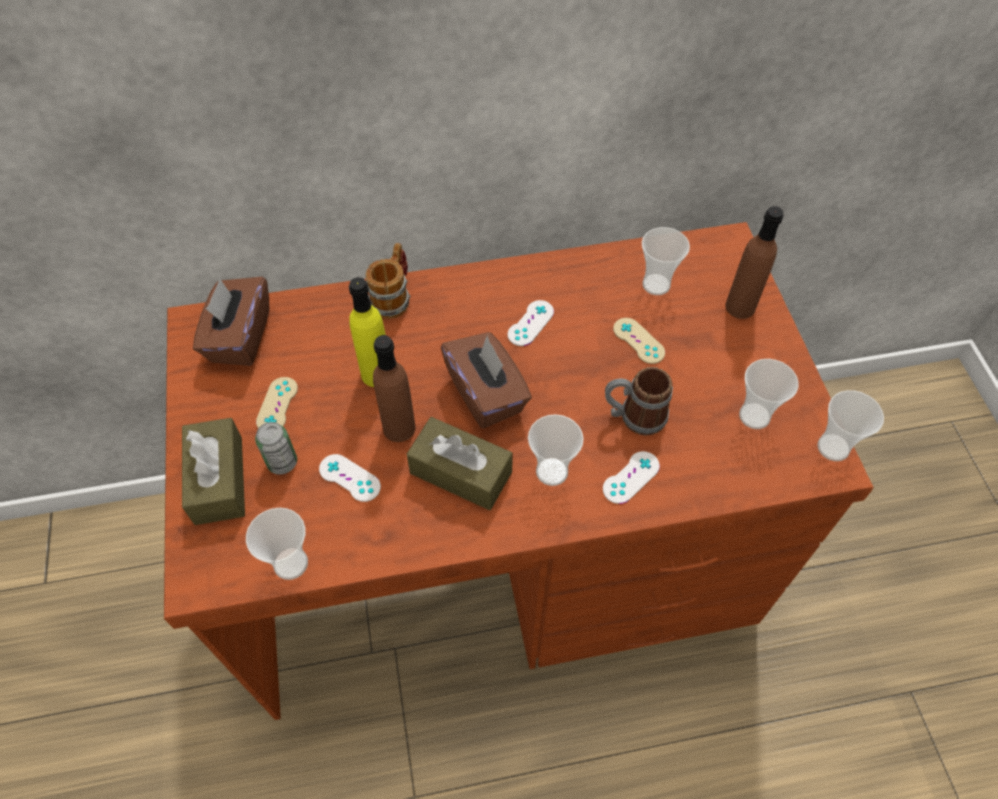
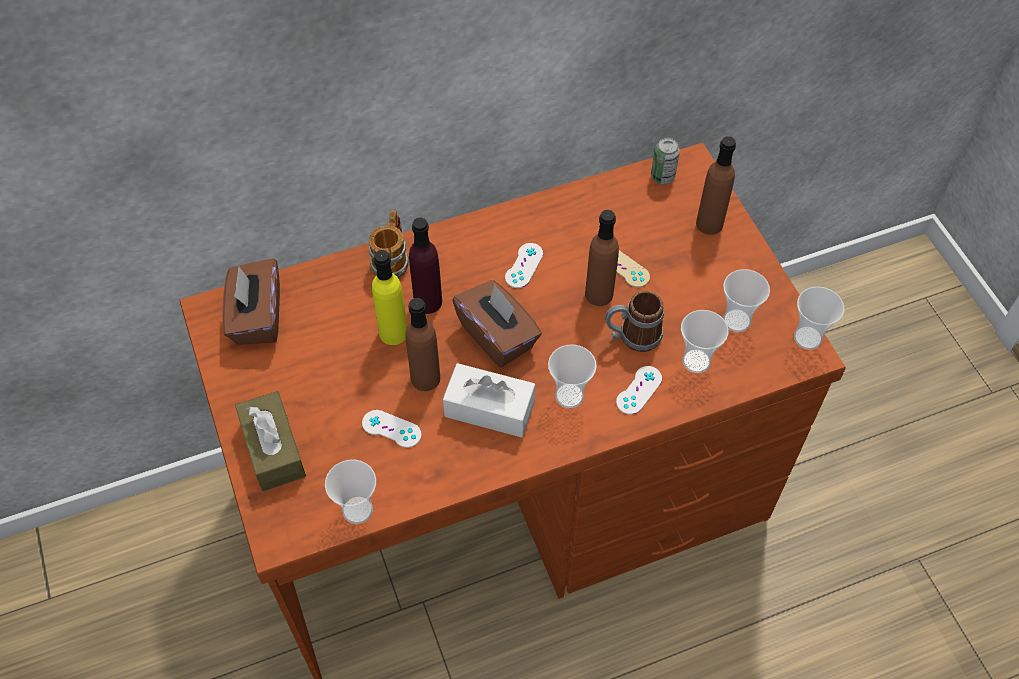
camera: 10 degrees left, 0 degrees up
can [255,422,297,475] -> can moved to [651,138,680,184]
beige game controller [256,377,298,428] -> none
brown tissue box [407,417,513,510] -> white tissue box [443,363,535,437]
cup [642,227,690,295] -> cup moved to [681,310,728,373]
none -> purple bottle [409,218,442,314]
none -> brown bottle [585,210,619,306]

